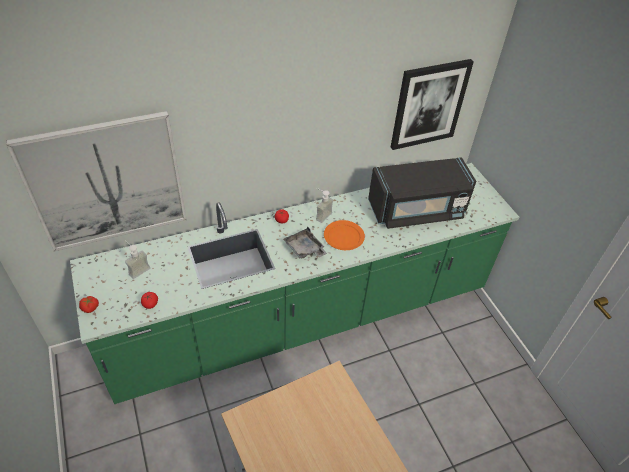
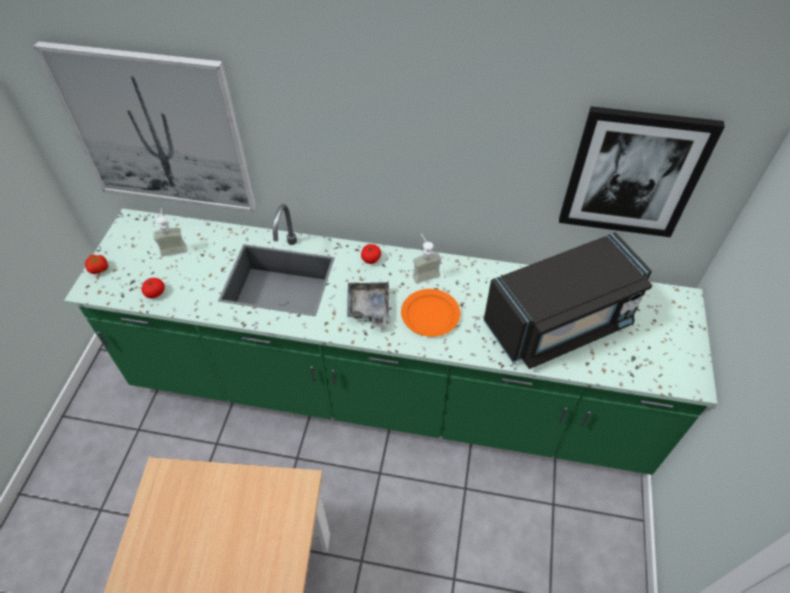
camera: 35 degrees right, 5 degrees up
black microwave [368,157,476,229] -> black microwave turned 45 degrees counterclockwise [483,232,653,369]

